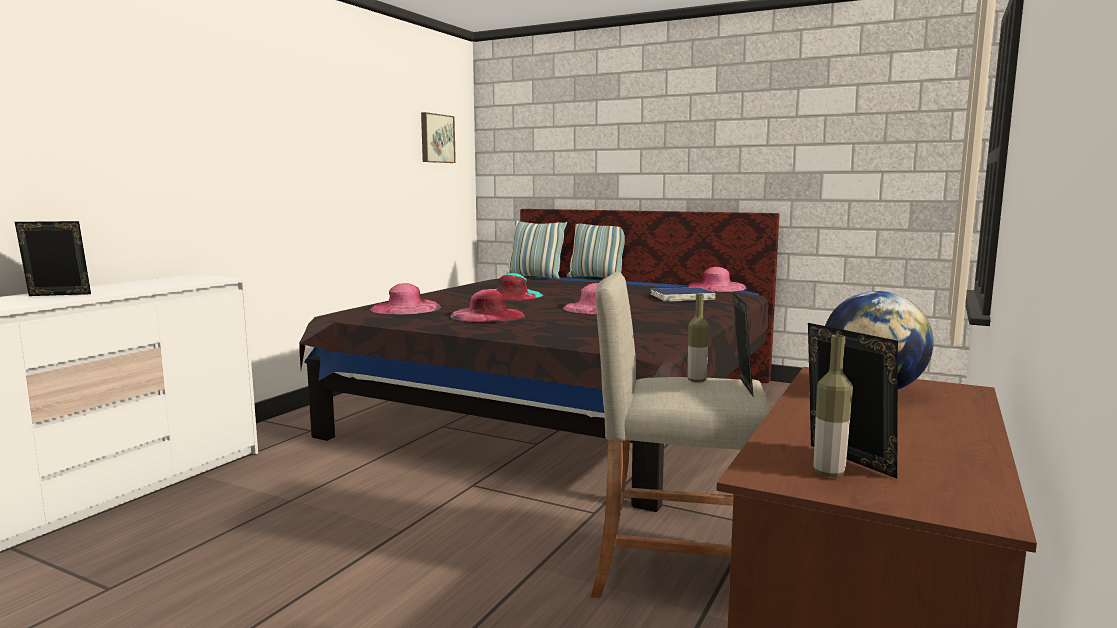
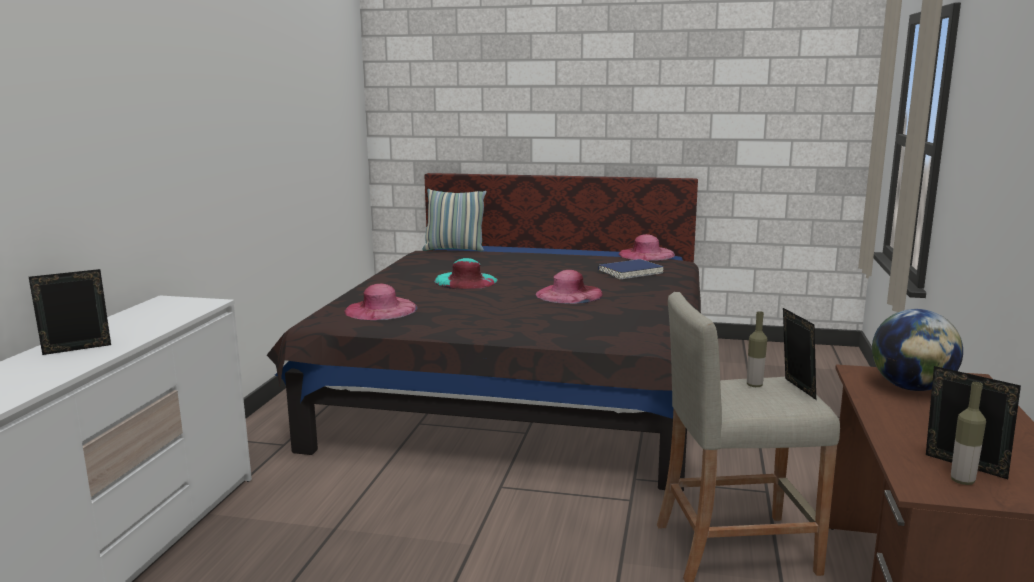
camera: 15 degrees left, 5 degrees up
picture [421,112,456,163] -> none
pink hat [451,289,525,323] -> none
pillow [566,224,625,278] -> none

